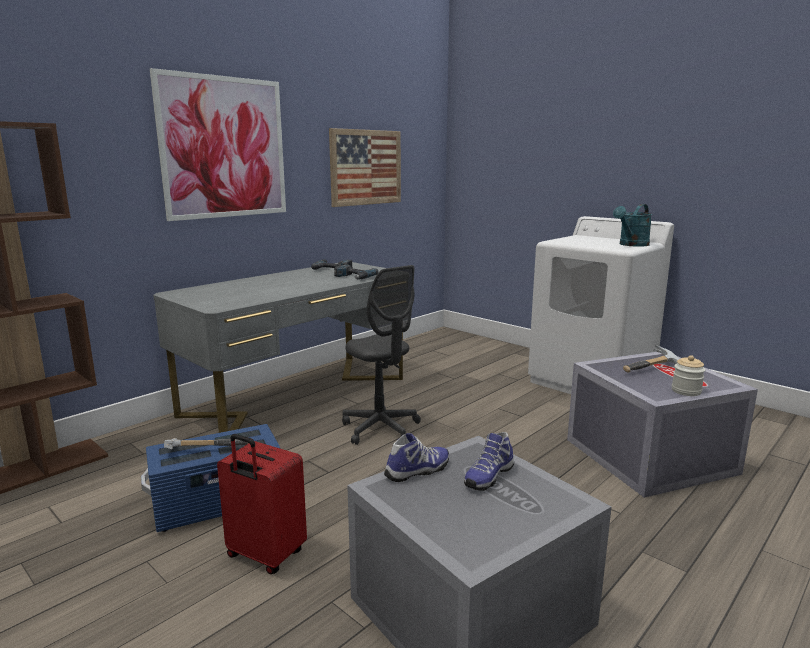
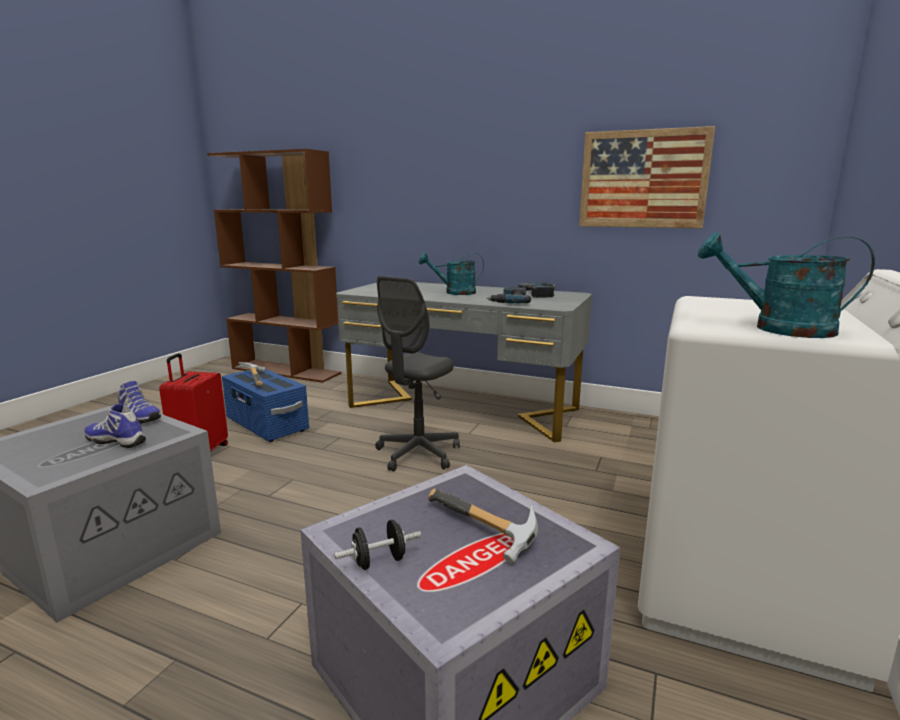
camera: 70 degrees right, 0 degrees up
picture [150,68,286,221] -> none
jar [672,355,705,396] -> black dumbbell [334,520,421,570]
none -> turquoise watering can [419,252,484,295]

